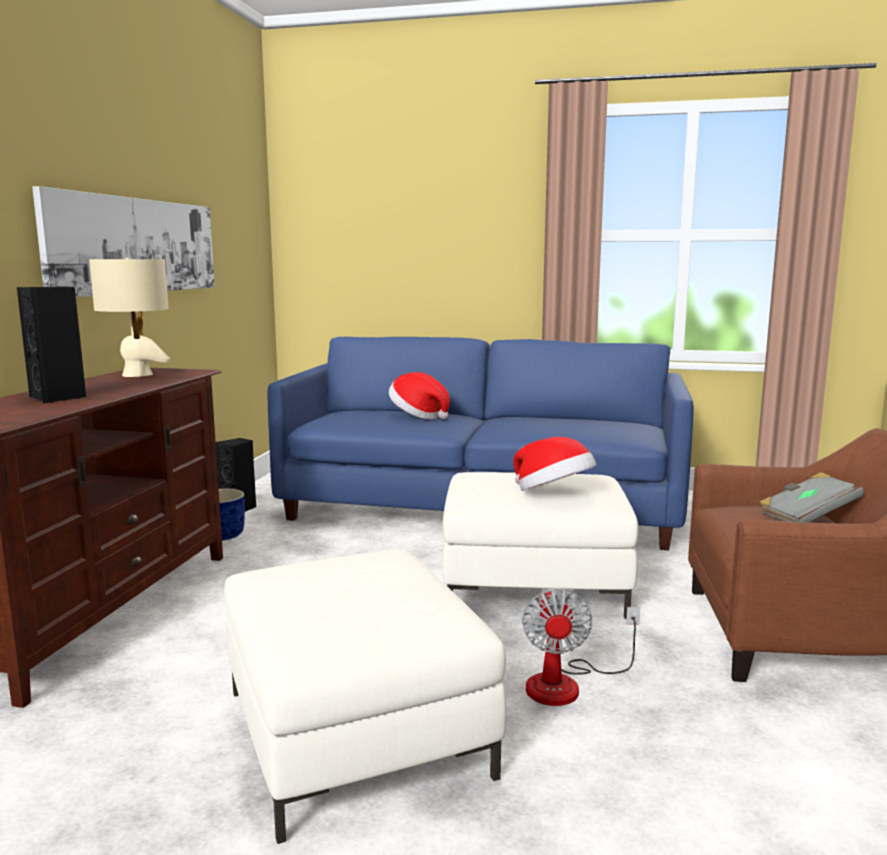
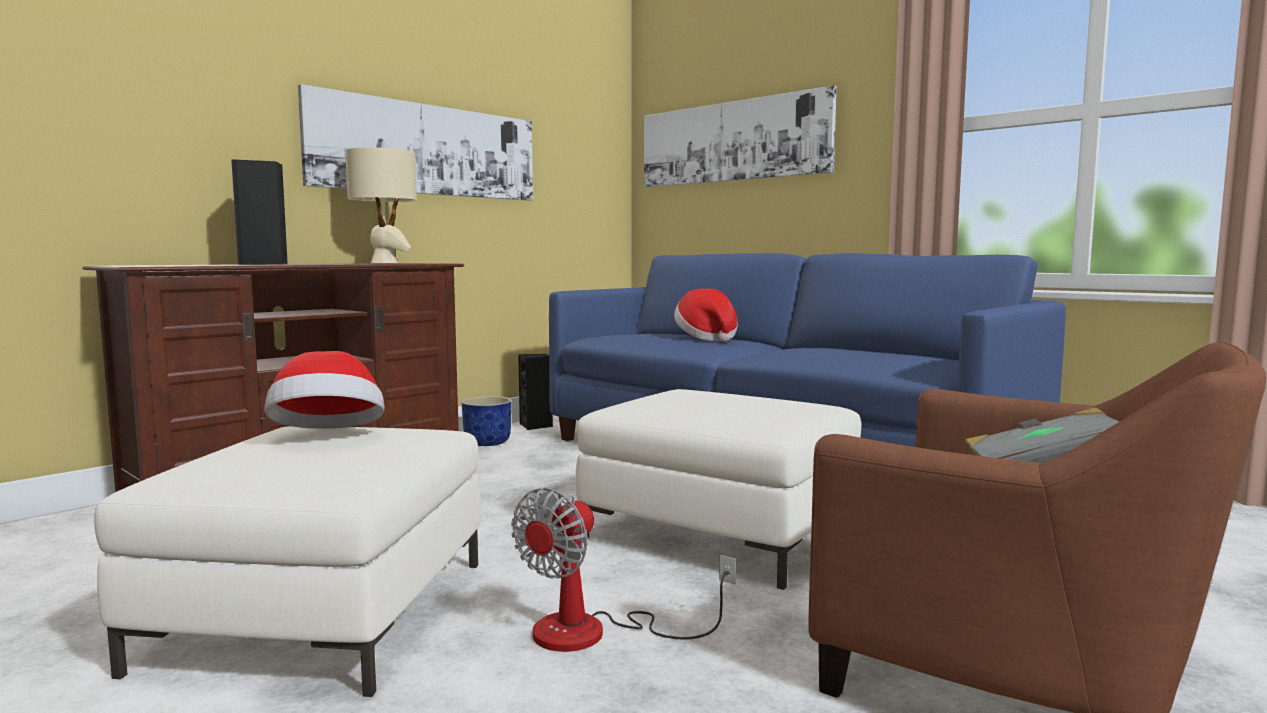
camera: 30 degrees right, 5 degrees down
hat [513,437,596,491] -> hat moved to [264,351,385,429]
none -> picture [644,85,837,187]

